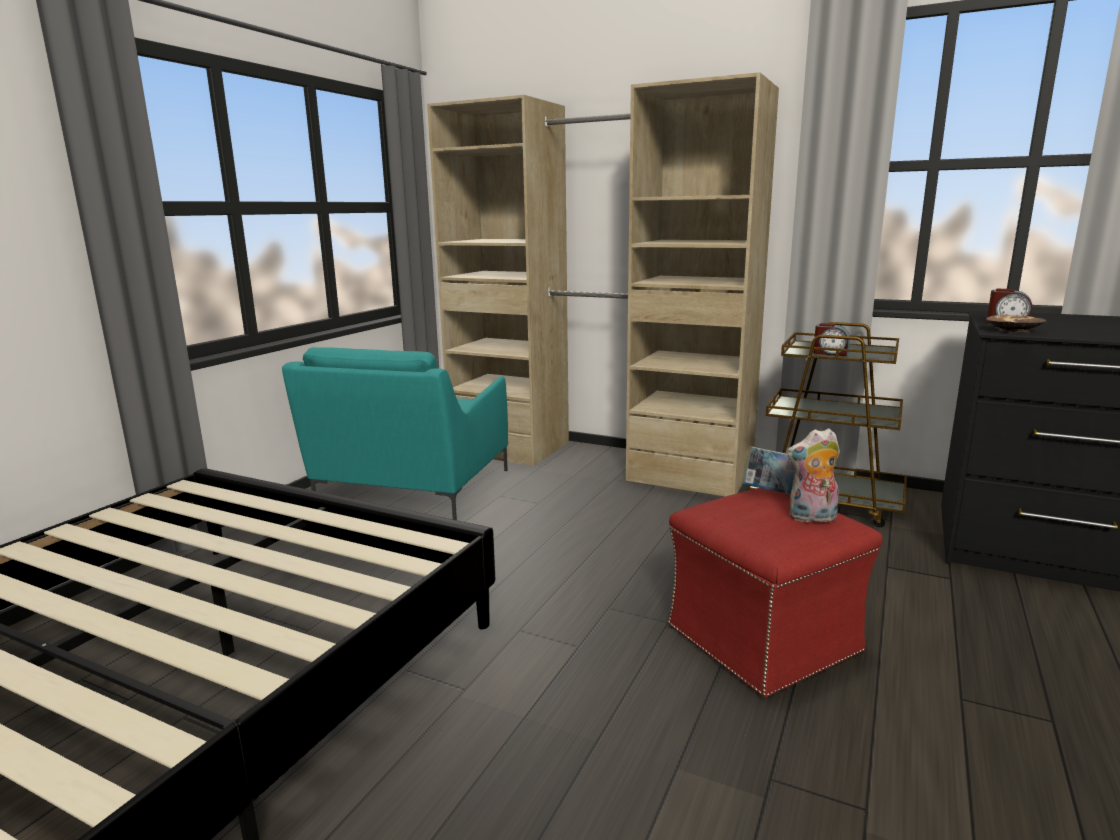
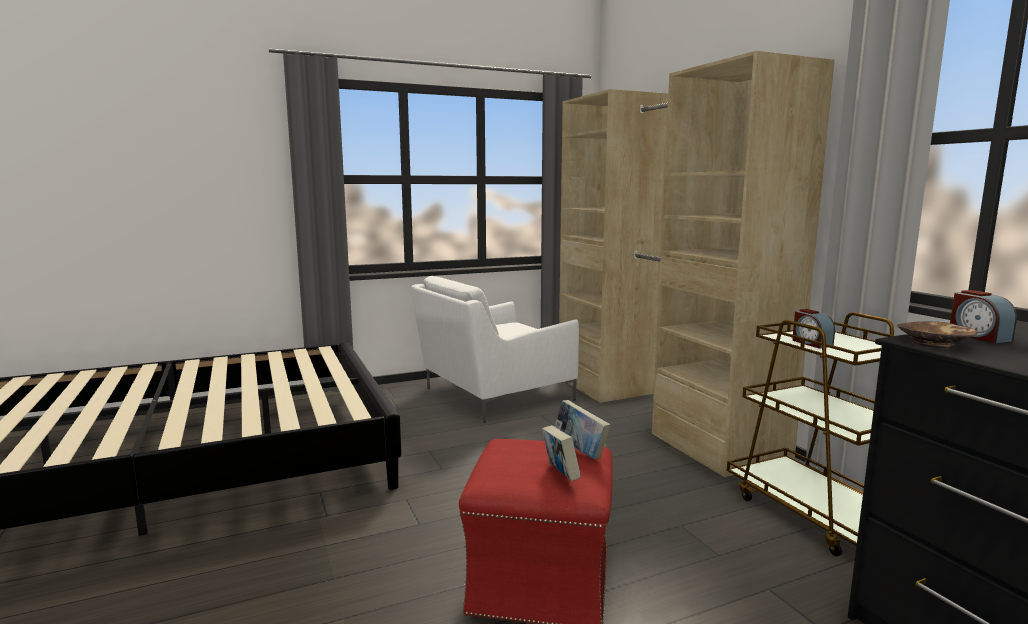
camera: 40 degrees right, 5 degrees down
turquoise armchair [282,347,508,520] -> white armchair [411,276,579,423]
plush toy [787,428,840,523] -> book [542,425,581,481]

